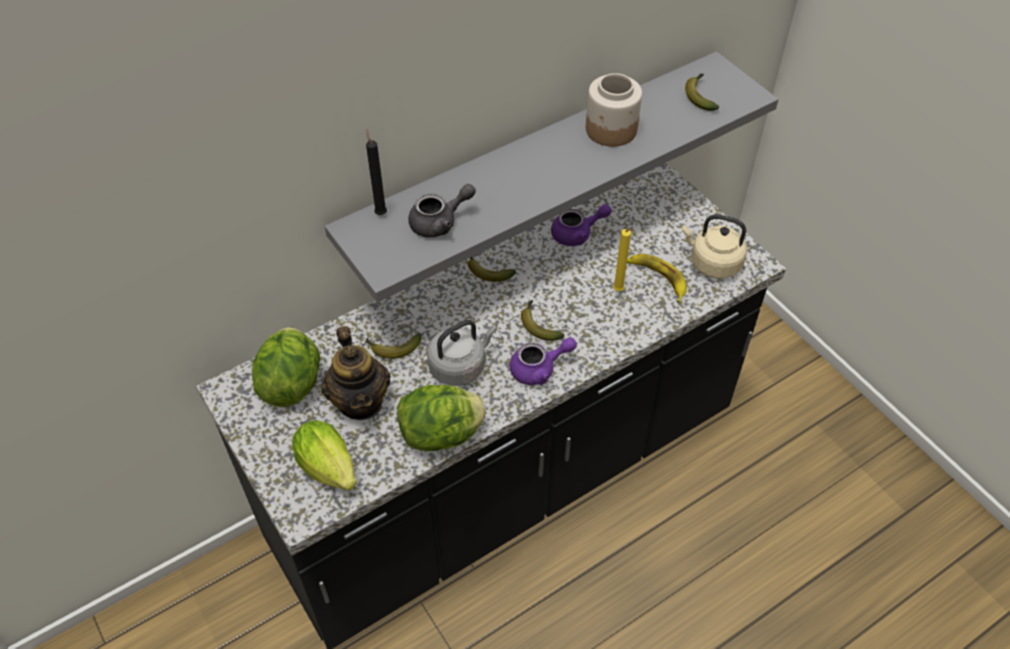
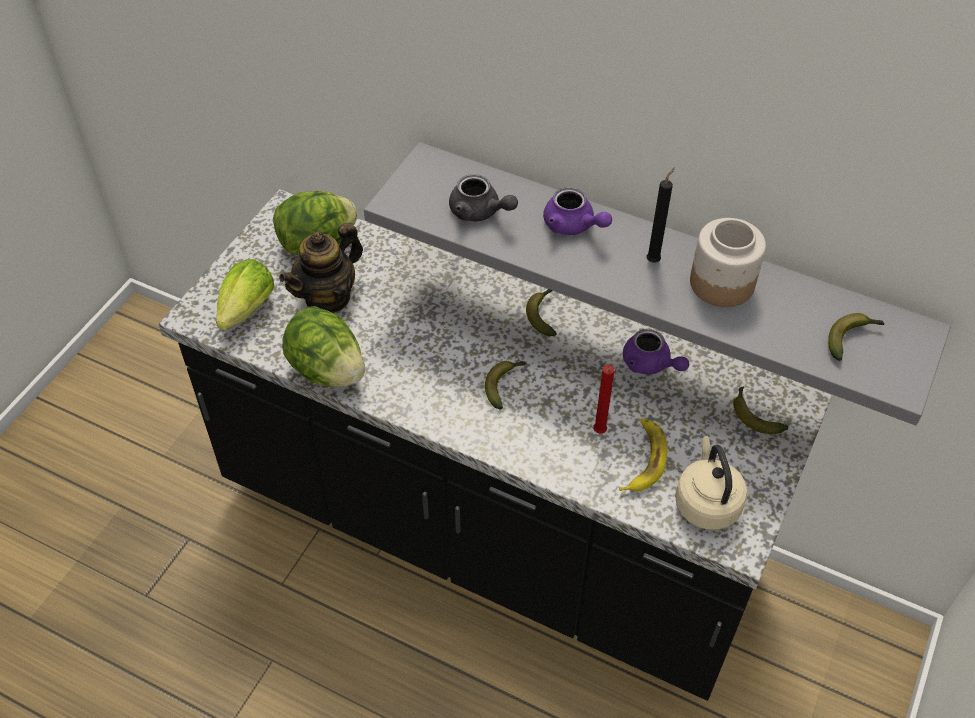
camera: 60 degrees right, 0 degrees up
banana [365,333,422,359] -> banana moved to [733,386,788,434]
black candle [366,128,387,215] -> black candle moved to [646,167,675,263]
grey kettle [427,320,497,386] -> none
purple teapot [510,337,577,385] -> purple teapot moved to [543,187,612,235]
yellow candle [613,229,635,291] -> red candle [593,365,615,434]

